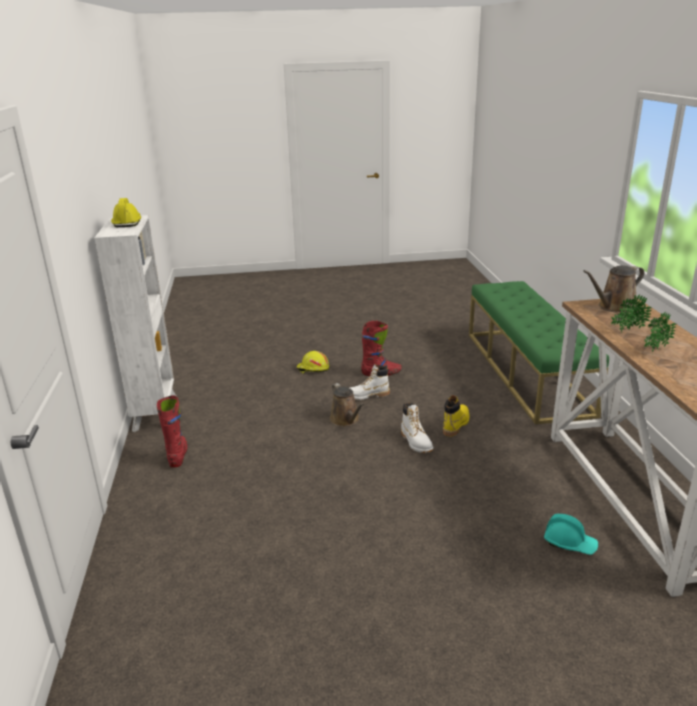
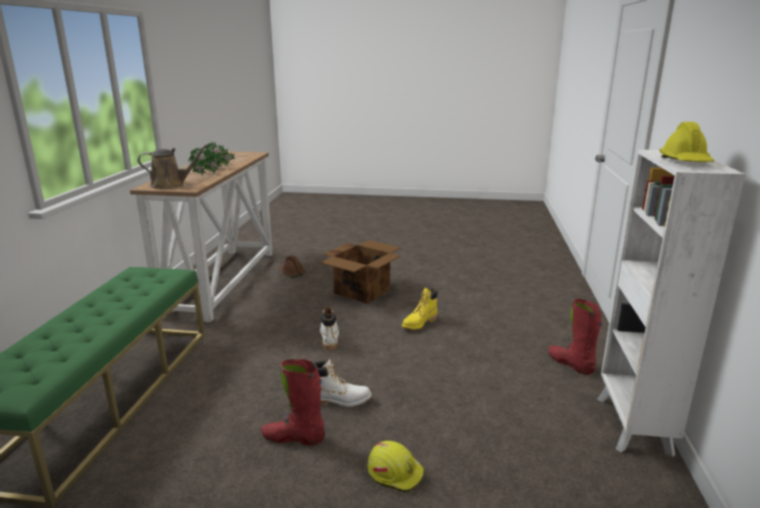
camera: 165 degrees left, 5 degrees down
red boot [157,395,188,468] -> red boot turned 135 degrees clockwise [548,299,602,375]
brown watering can [330,383,364,427] -> none
yellow boot [443,395,469,437] -> yellow boot moved to [402,288,438,330]
turquoise hard hat [544,514,598,555] -> brown hard hat [278,256,306,278]
none -> cardboard box [321,240,400,304]

